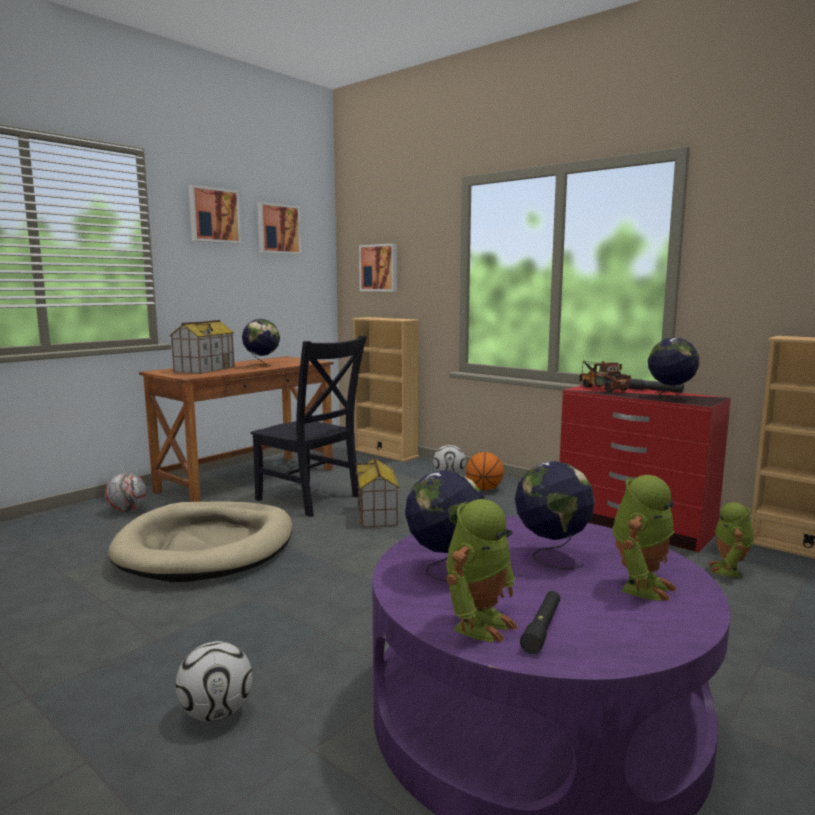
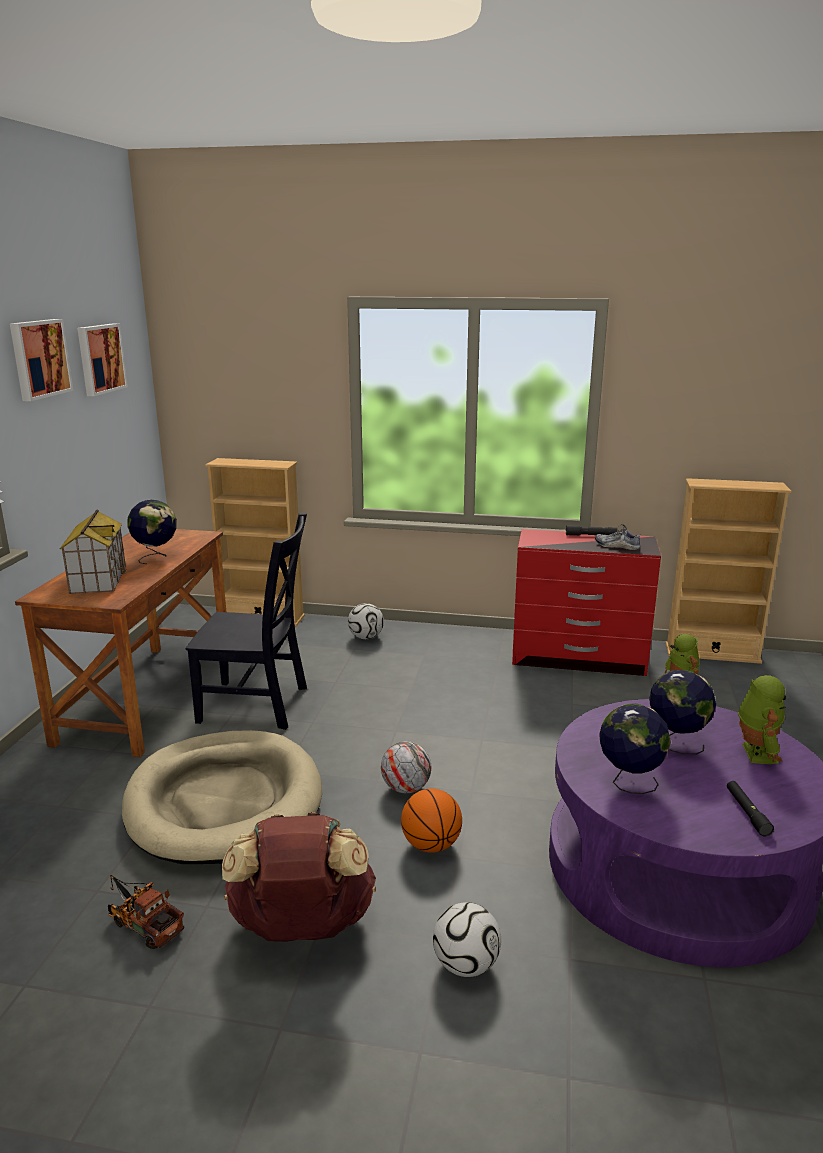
camera: 30 degrees left, 10 degrees up
football [105,473,147,512] -> football moved to [381,741,431,793]
toy house [355,457,399,527] -> none
picture [359,243,397,292] -> none
toy robot [446,499,517,642] -> none
basketball [466,452,504,490] -> basketball moved to [401,789,462,853]
toy truck [579,361,631,392] -> toy truck moved to [108,875,184,949]
globe [648,338,699,400] -> shoe [595,524,640,550]
none -> brown backpack [222,812,376,942]

